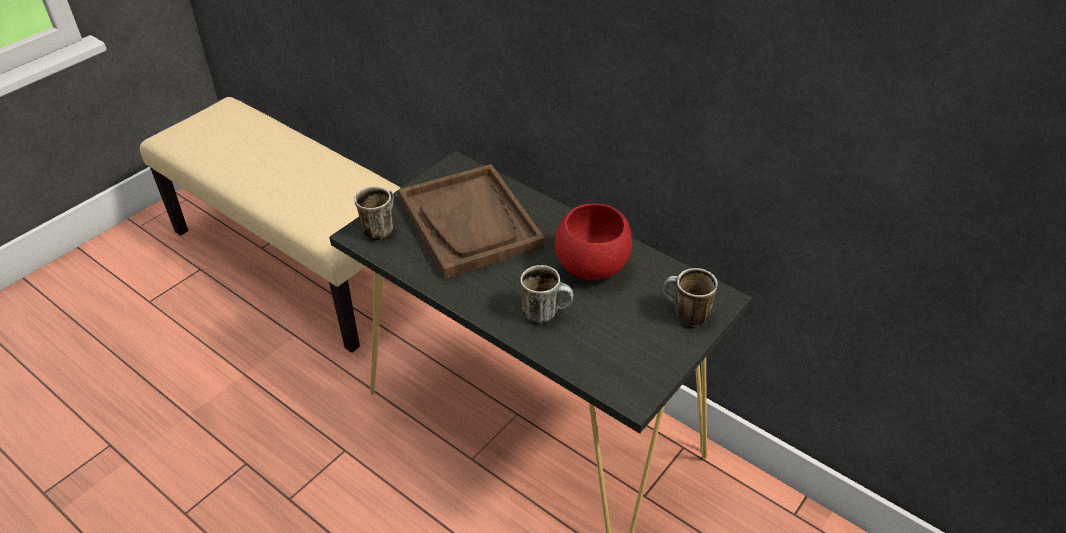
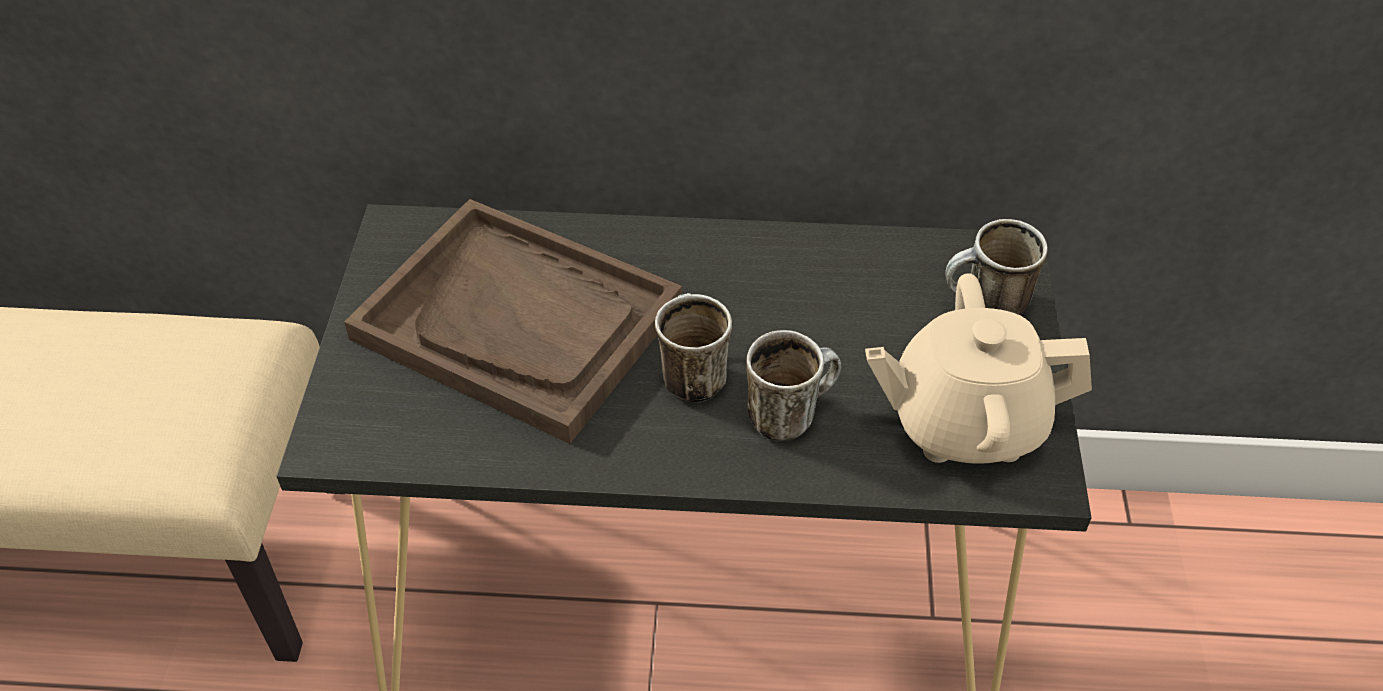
camera: 35 degrees left, 5 degrees up
mug [354,186,394,240] -> mug moved to [655,293,733,403]
red bowl [555,204,632,280] -> none
none -> beige teapot [865,273,1092,464]

